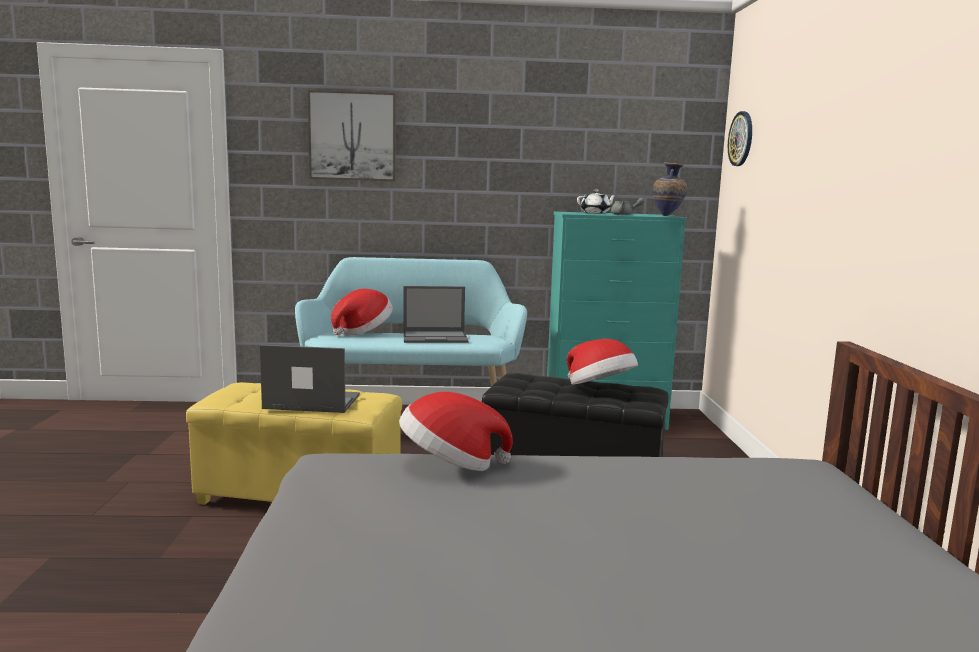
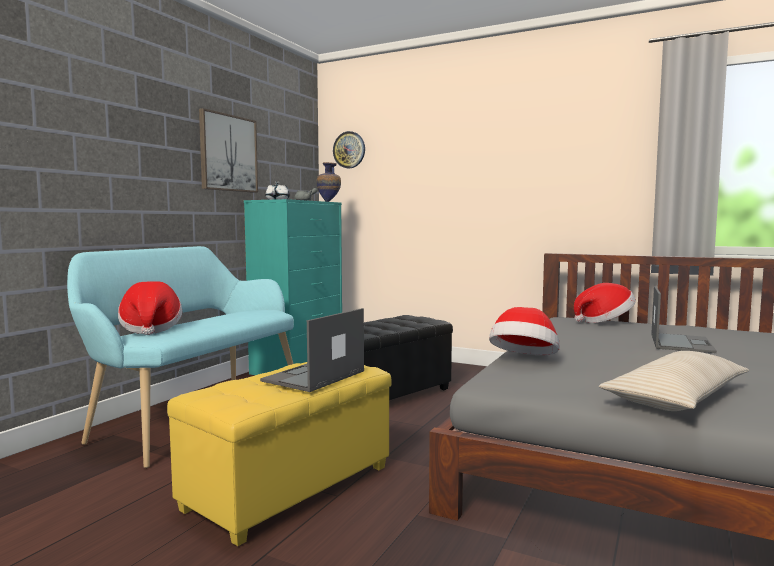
camera: 60 degrees left, 5 degrees down
picture [308,90,396,181] -> picture moved to [199,108,258,193]
laptop [403,286,469,343] -> laptop moved to [652,286,717,353]
hat [567,339,638,385] -> hat moved to [574,283,636,323]
none -> beige pillow [599,351,749,411]

